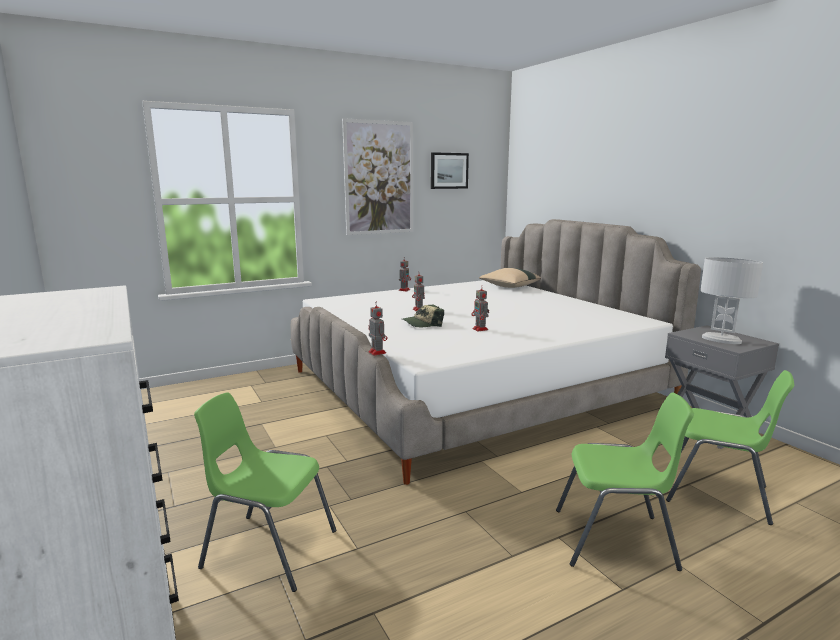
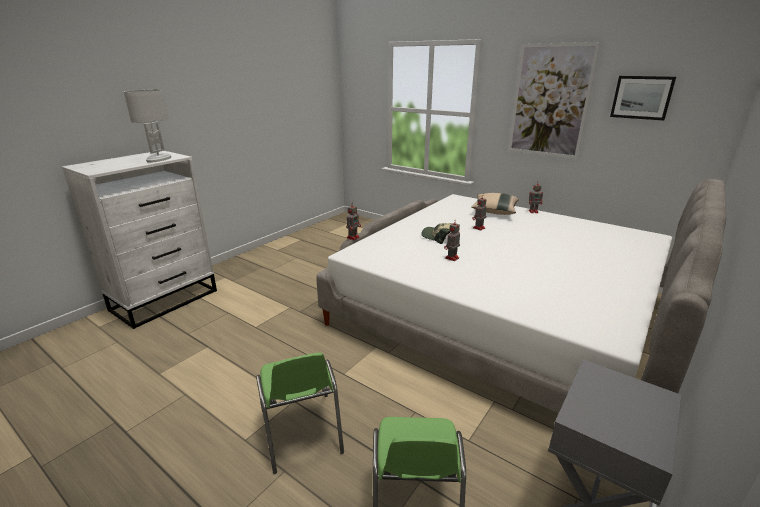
camera: 65 degrees right, 10 degrees up
green chair [194,392,336,592] -> none
beige pillow [479,268,541,288] -> beige pillow moved to [471,193,519,215]
white table lamp [701,257,763,344] -> white table lamp moved to [124,89,171,163]

